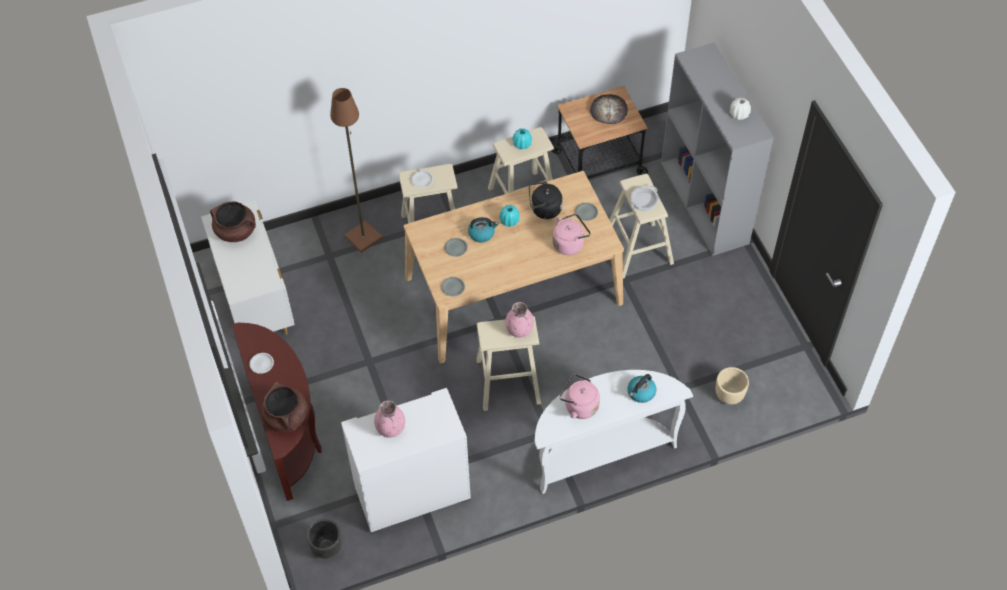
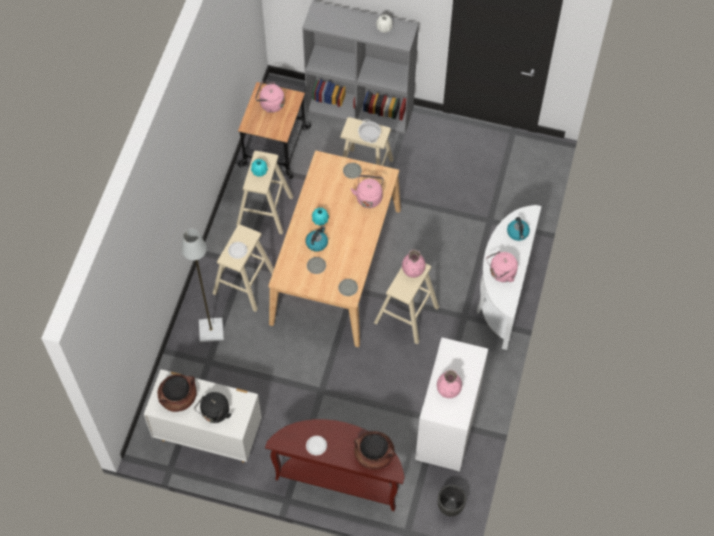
camera: 55 degrees left, 5 degrees up
brown floor lamp [330,88,382,253] -> grey floor lamp [181,229,224,342]
black kettle [529,181,563,219] -> black kettle moved to [194,392,232,423]
bread [590,94,628,124] -> pink kettle [255,81,285,113]
beige planter [716,367,749,405] -> none

